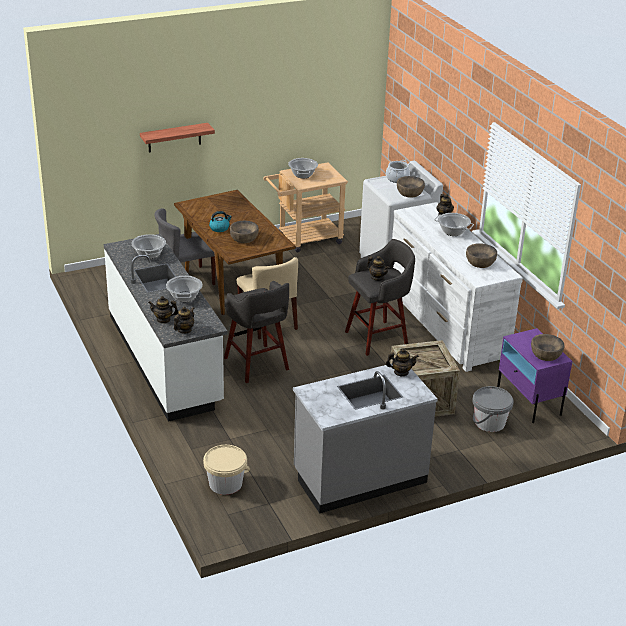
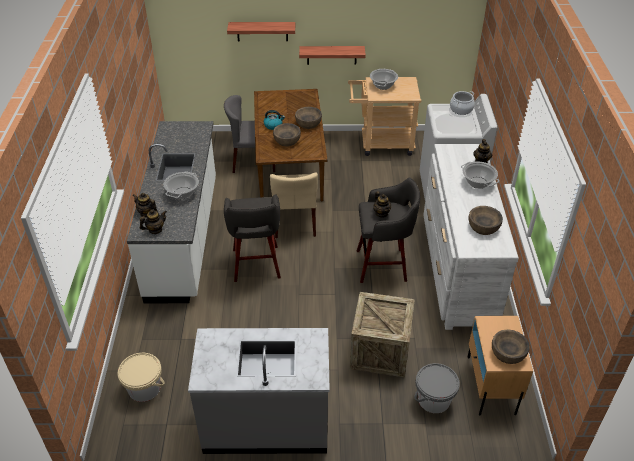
camera: 25 degrees right, 10 degrees up
cooking pot [131,234,166,259] -> none
teapot [386,348,419,376] -> none
brown bowl [397,176,425,198] -> brown bowl moved to [295,107,322,129]
purple nightstand [497,328,572,423] -> beige nightstand [467,316,533,415]
none -> shelf [299,46,366,65]

